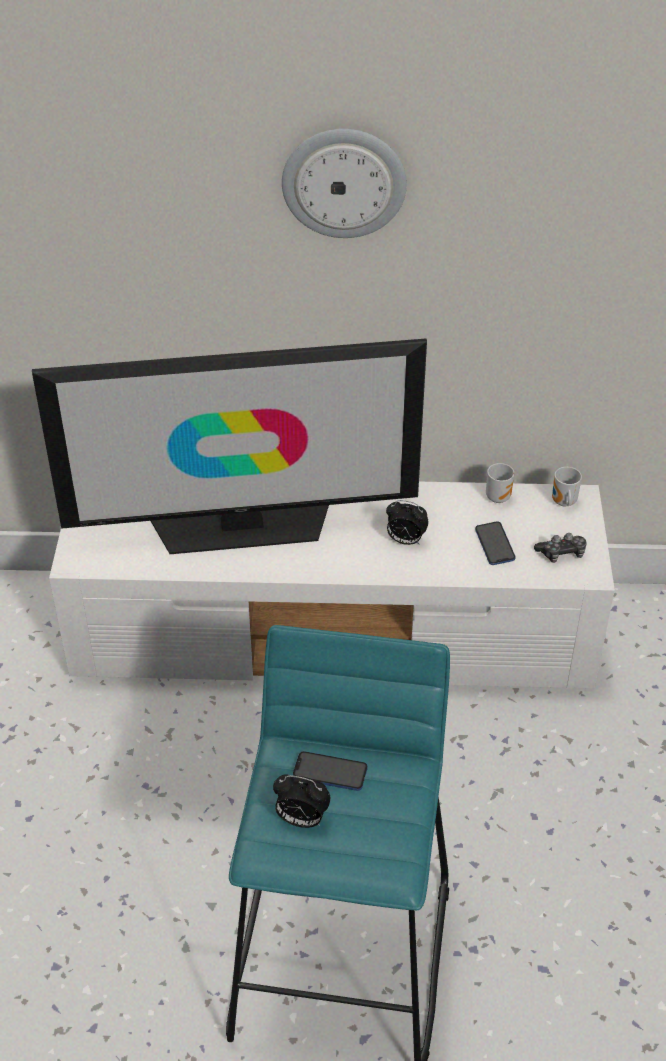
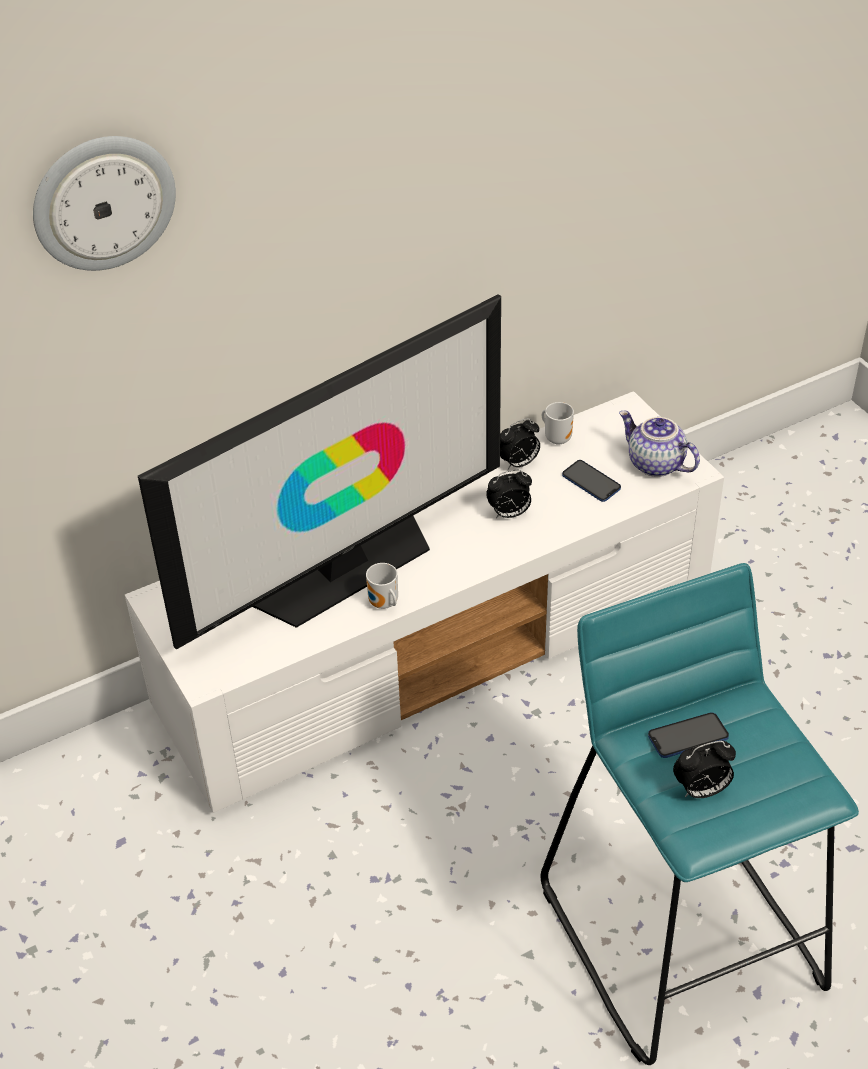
camera: 30 degrees left, 0 degrees up
wall clock [282,129,407,238] -> wall clock moved to [33,136,176,271]
game controller [534,533,587,563] -> teapot [619,410,700,477]
mug [552,467,582,507] -> mug moved to [366,563,398,609]
none -> alarm clock [500,418,540,469]

